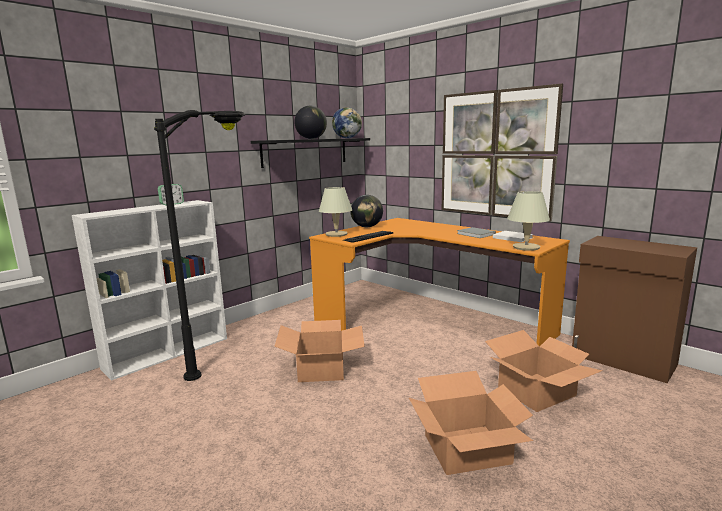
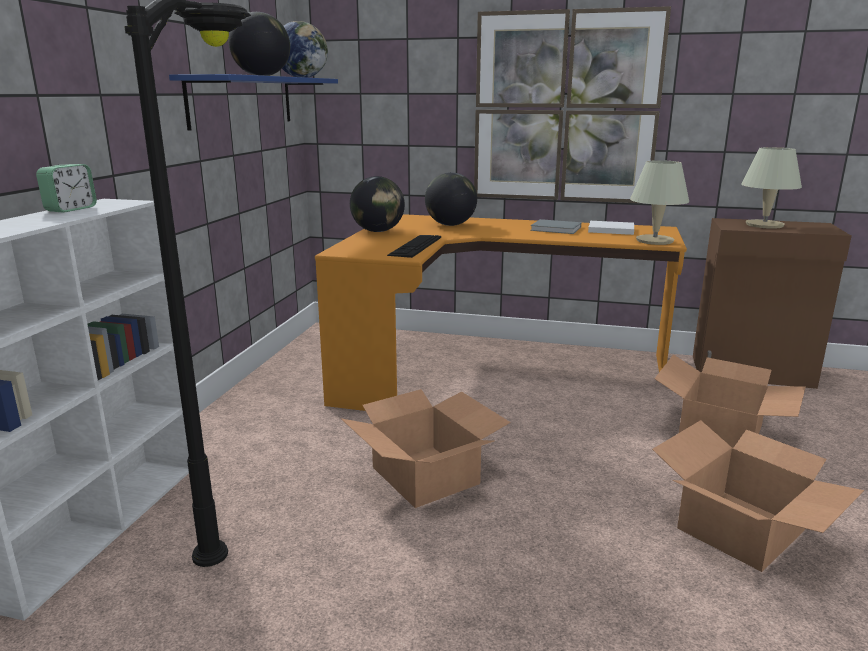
camera: 30 degrees left, 5 degrees up
black shelf [251,138,370,168] -> blue shelf [169,74,338,131]
beige table lamp [319,187,352,237] -> beige table lamp moved to [741,147,802,229]
none -> globe [425,172,477,226]

